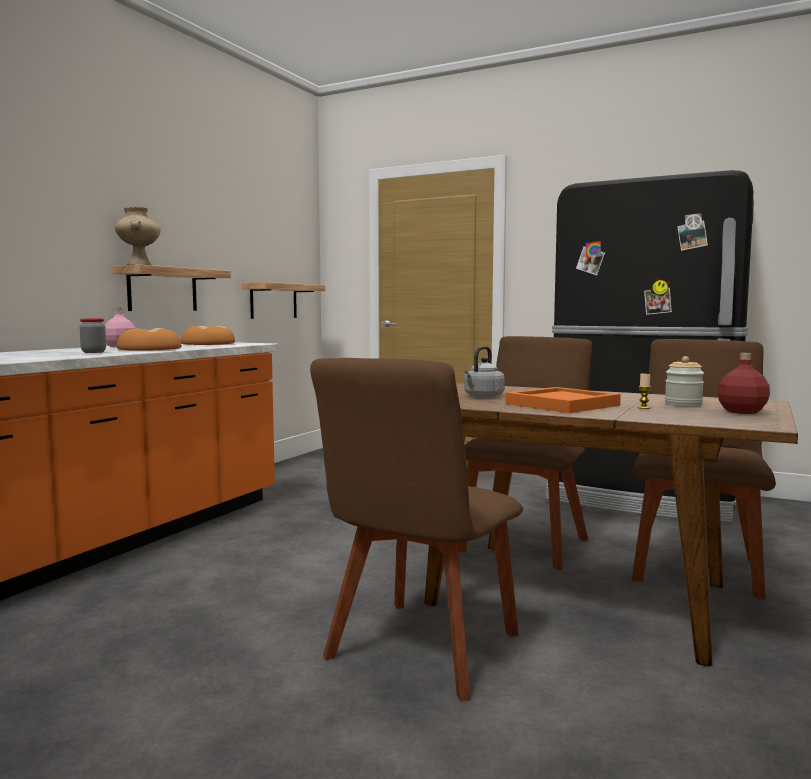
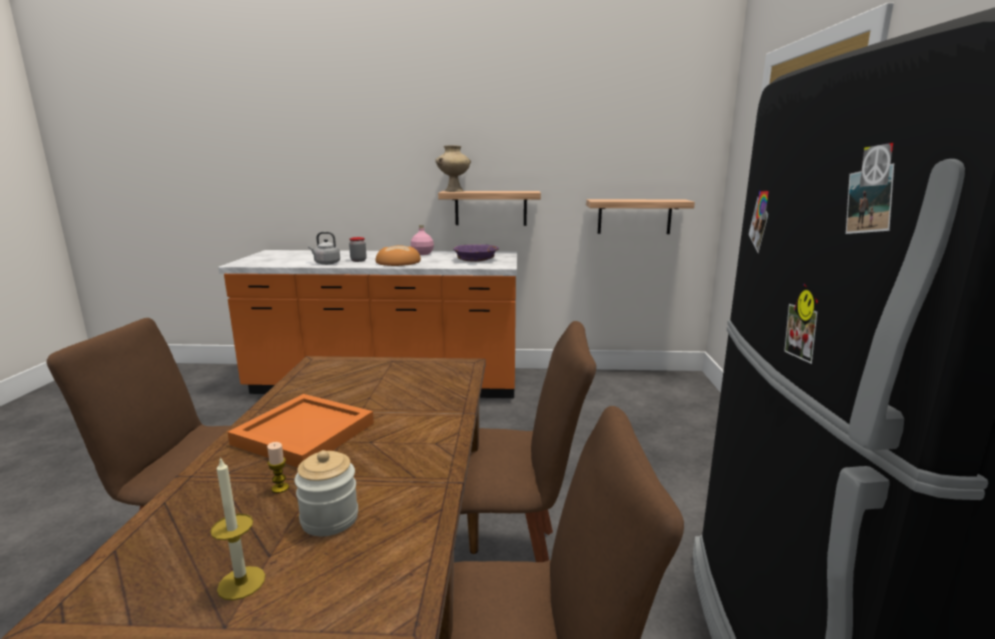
camera: 65 degrees right, 10 degrees up
bread [180,326,235,345] -> purple bowl [453,244,499,262]
grey kettle [464,346,505,398] -> grey kettle moved to [308,232,340,265]
red bottle [717,353,770,414] -> candle [210,457,265,600]

